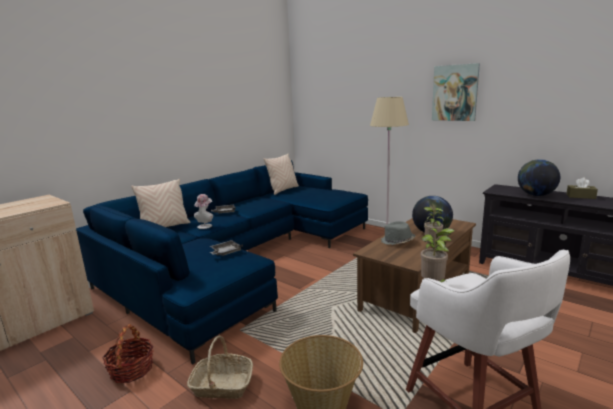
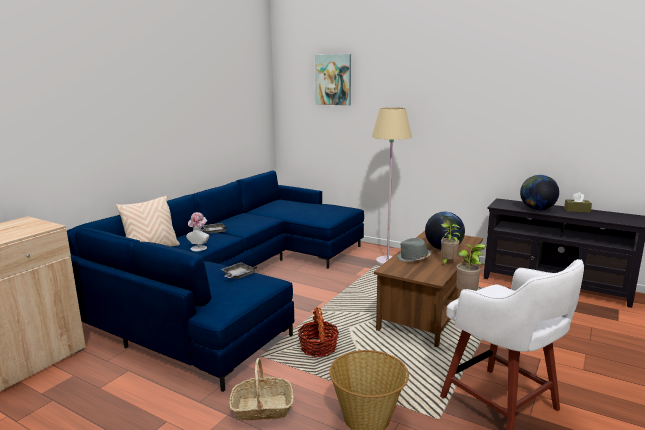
camera: 10 degrees left, 0 degrees up
basket [102,324,154,383] -> basket moved to [298,307,339,357]
beige pillow [264,154,299,195] -> none
picture [432,63,480,121] -> picture moved to [315,54,351,106]

